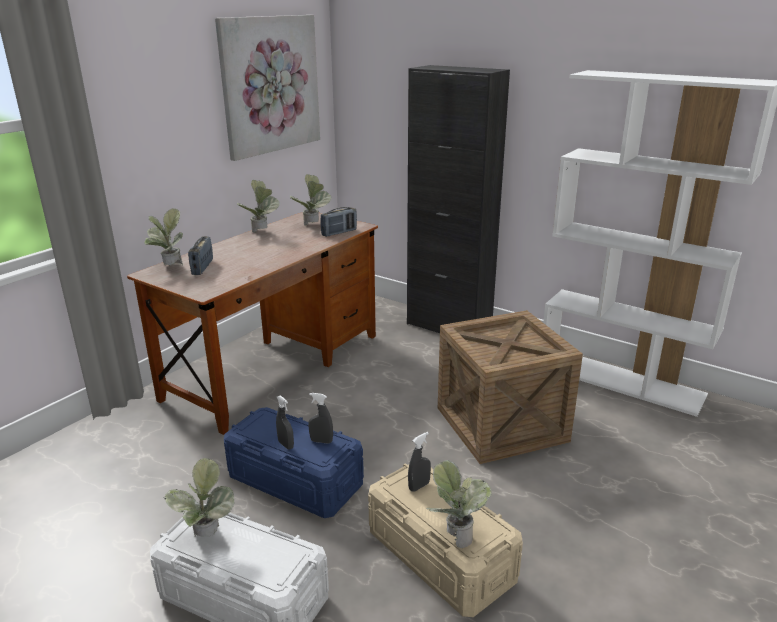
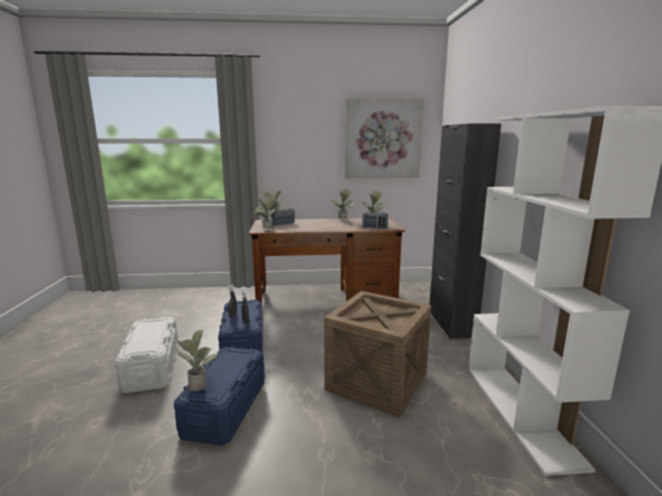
camera: 50 degrees right, 10 degrees down
potted plant [164,458,235,537] -> potted plant moved to [254,195,276,229]
beige storage box [368,463,523,617] -> blue storage box [174,346,265,446]
grey spray bottle [408,432,431,492] -> none

